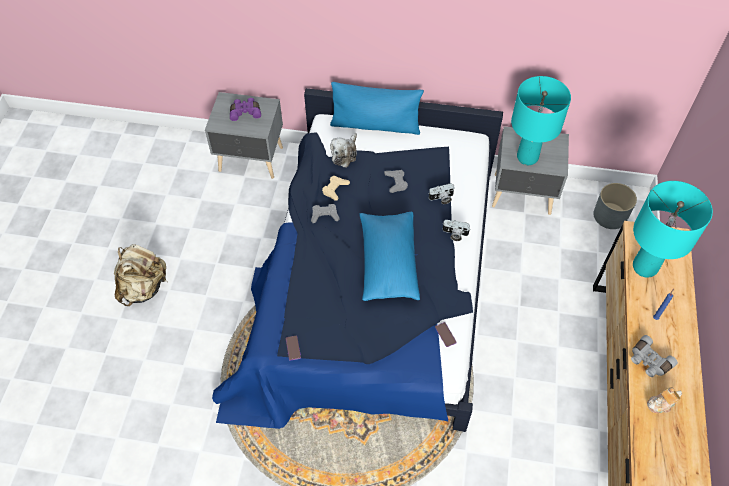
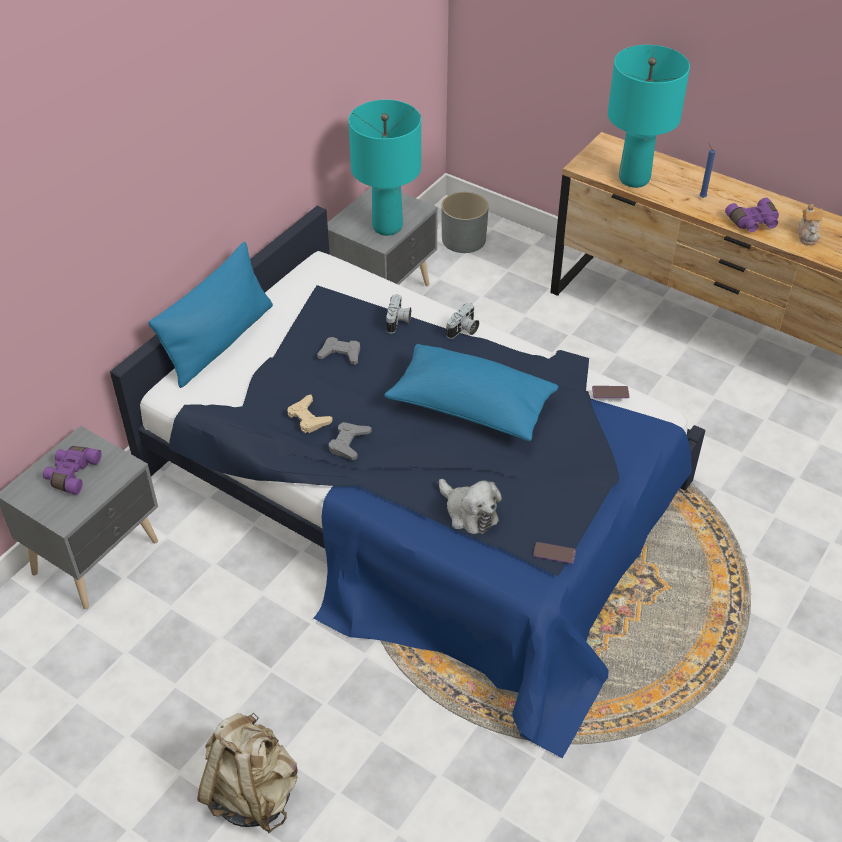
camera: 65 degrees left, 10 degrees down
plush toy [330,133,357,168] -> plush toy moved to [439,479,502,534]
grey binoculars [631,335,678,377] -> purple binoculars [725,198,779,232]

